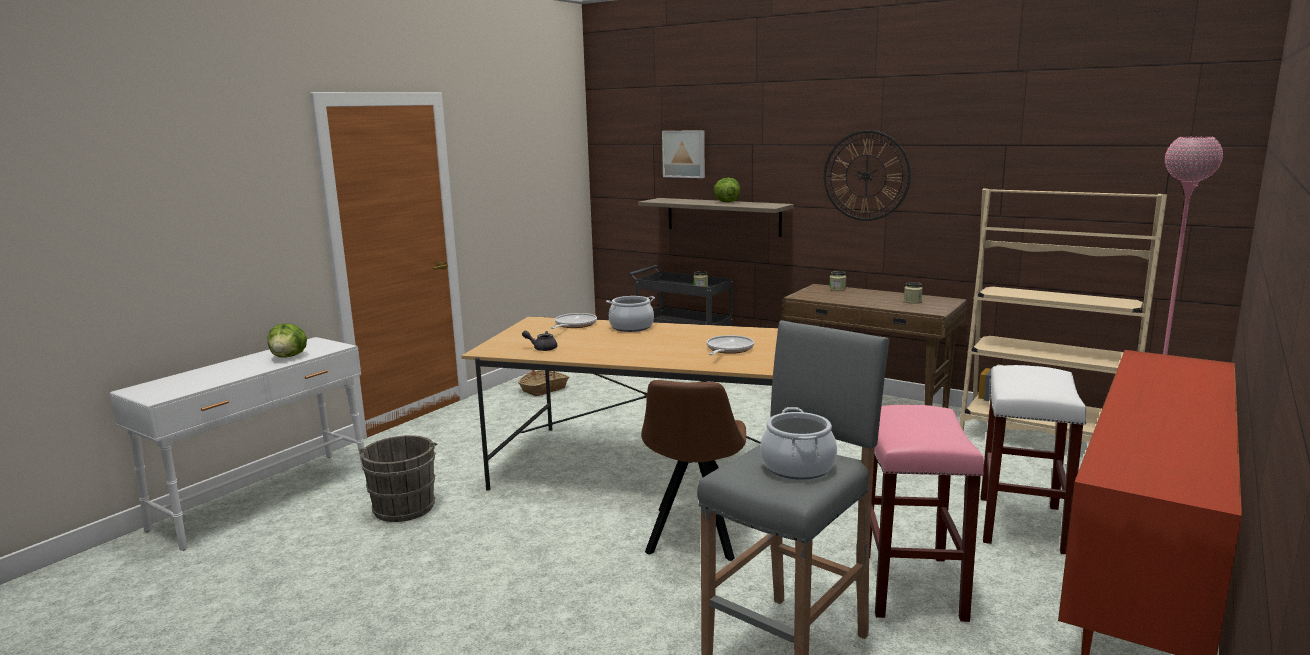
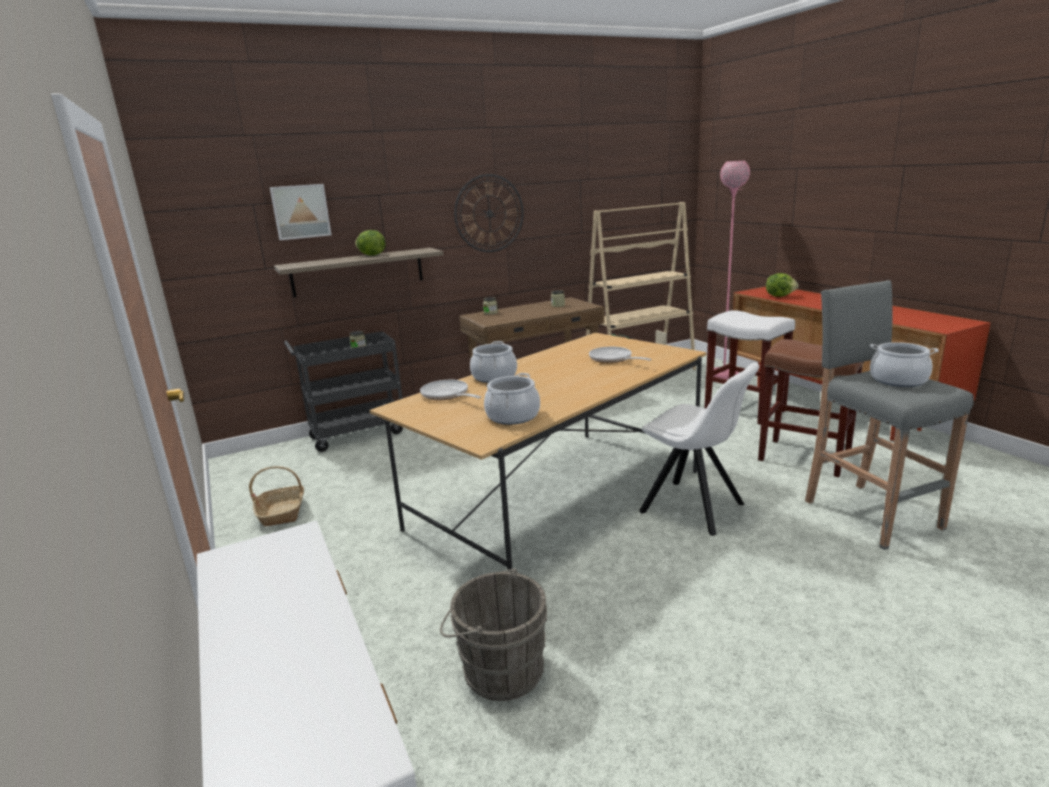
camera: 60 degrees left, 5 degrees up
lettuce [268,323,307,358] -> lettuce moved to [766,273,798,297]
grey teapot [522,330,557,351] -> cooking pot [484,373,540,425]
brown chair [641,380,746,561] -> white chair [639,362,760,536]
pink stool [869,405,984,622] -> brown stool [758,339,865,477]

